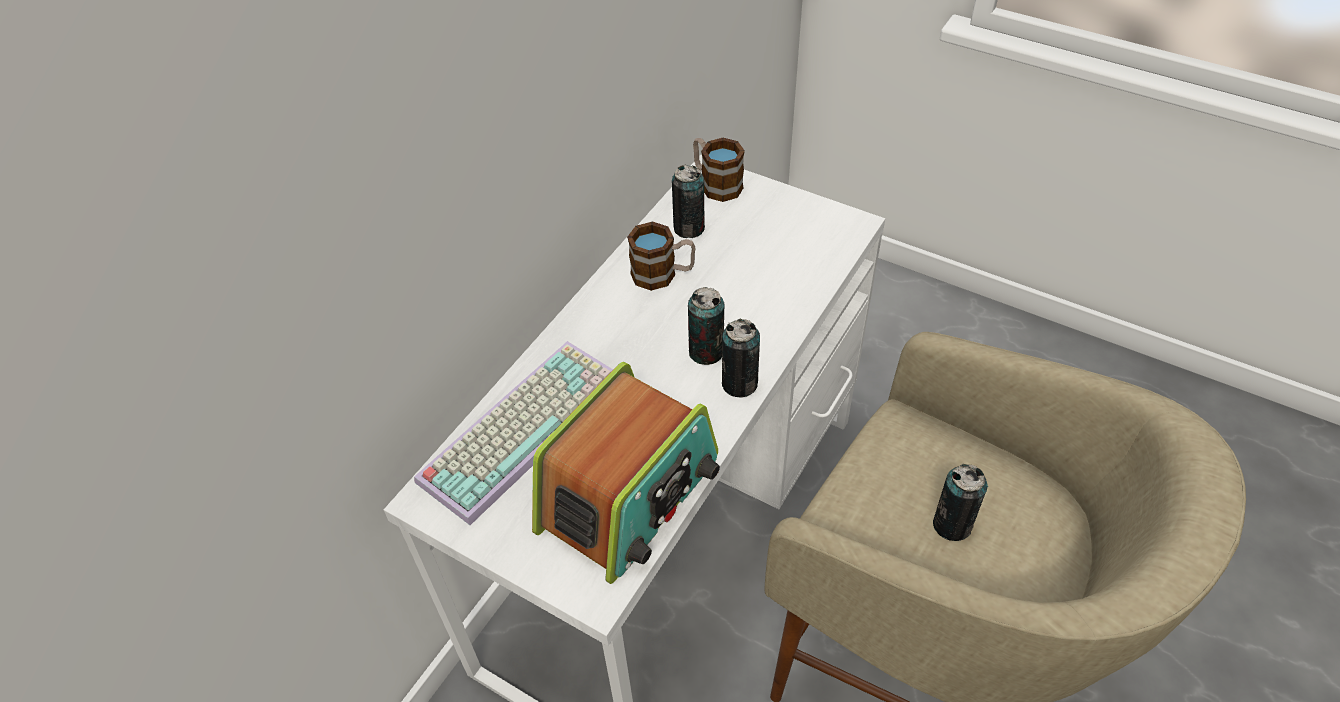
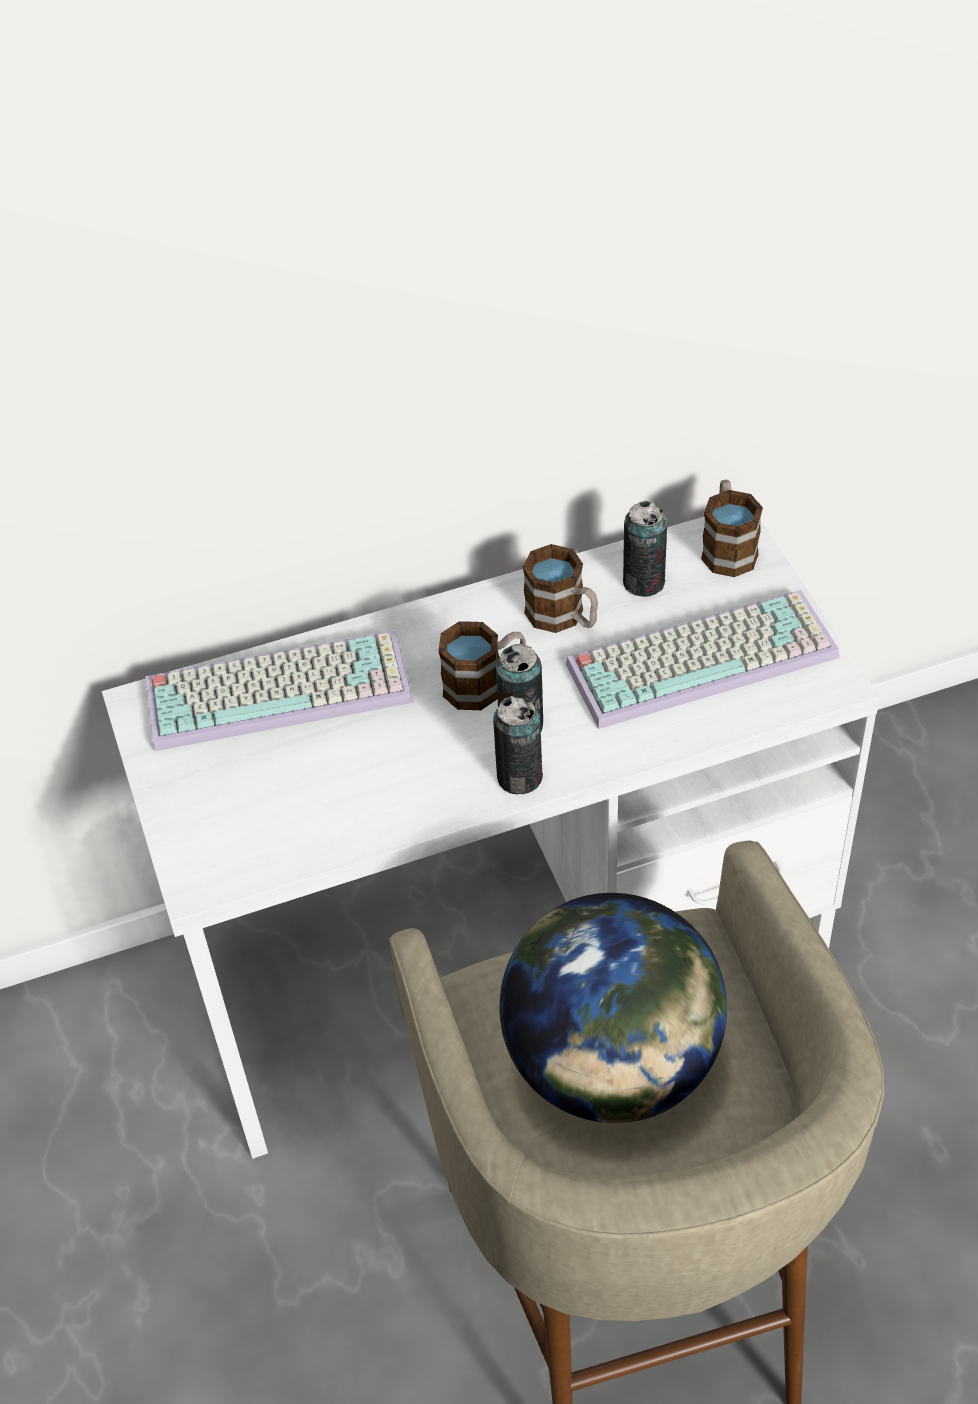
camera: 40 degrees right, 0 degrees up
radio [532,362,720,584] -> none
can [933,464,988,541] -> globe [499,893,727,1123]
none -> mug [438,621,526,710]
none -> keyboard [566,590,840,729]

